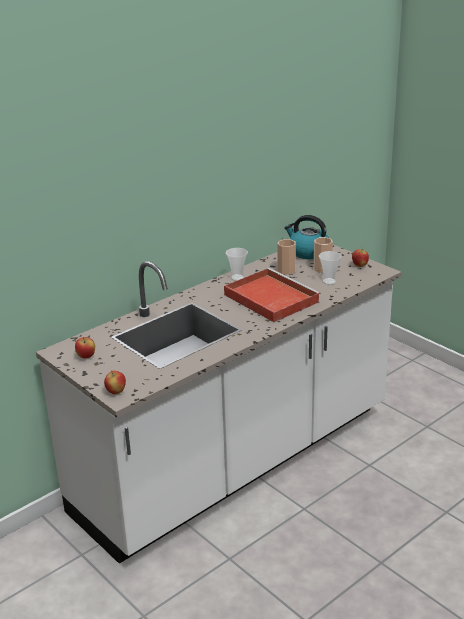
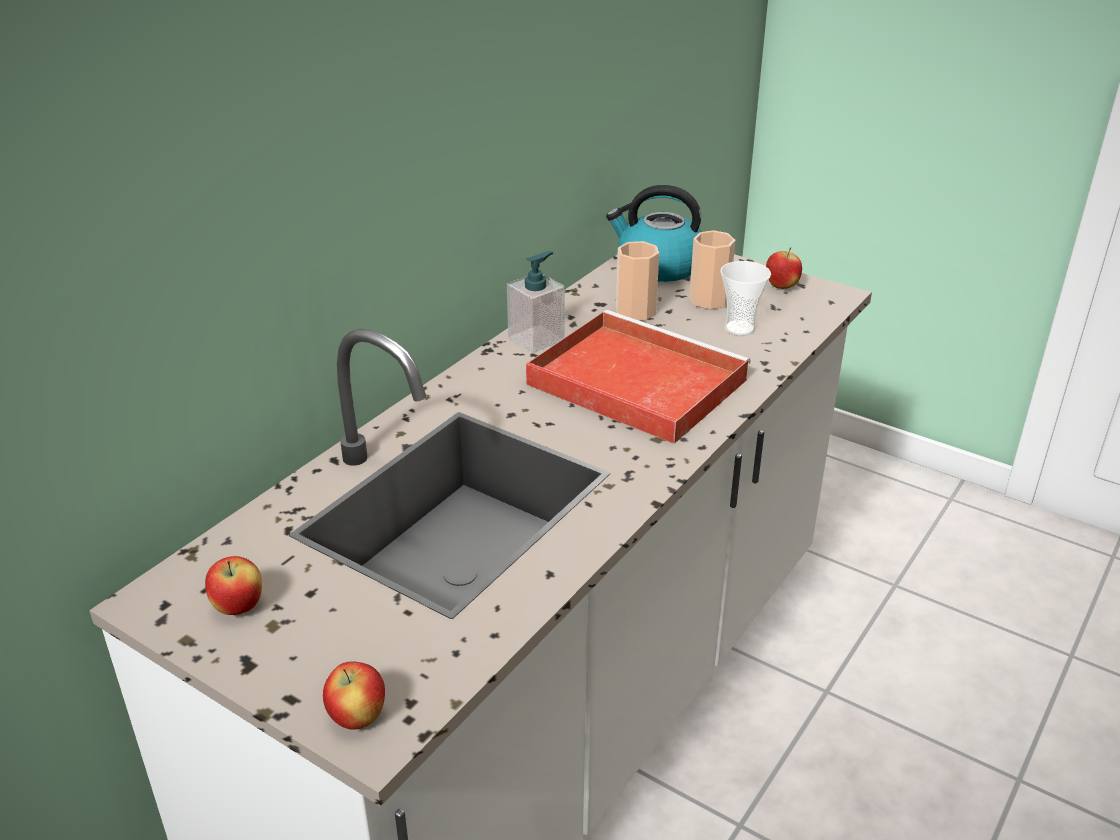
camera: 15 degrees left, 5 degrees up
cup [226,248,248,281] -> soap dispenser [507,251,565,353]

